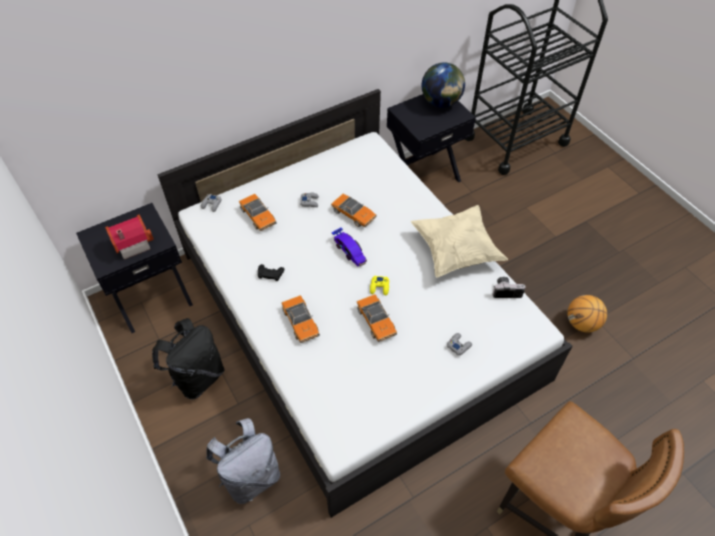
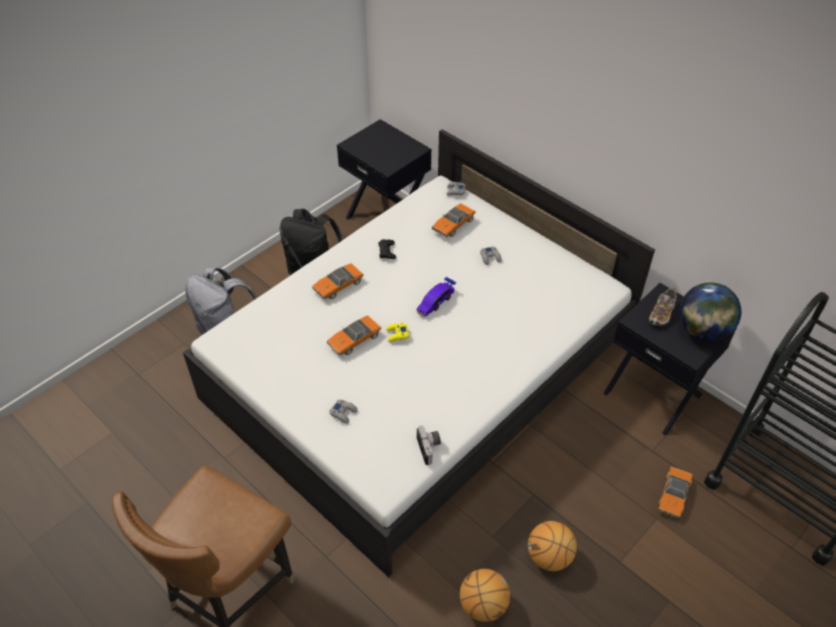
camera: 75 degrees right, 5 degrees down
toy house [105,214,154,259] -> none
toy car [331,194,376,227] -> toy car moved to [658,467,693,519]
beige pillow [411,205,508,278] -> none
none -> basketball [528,521,577,571]
none -> shoe [649,287,677,326]

